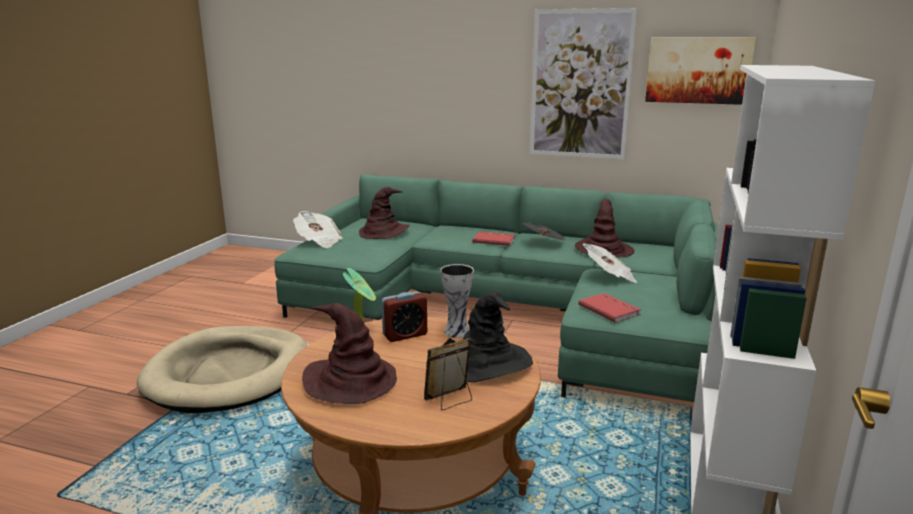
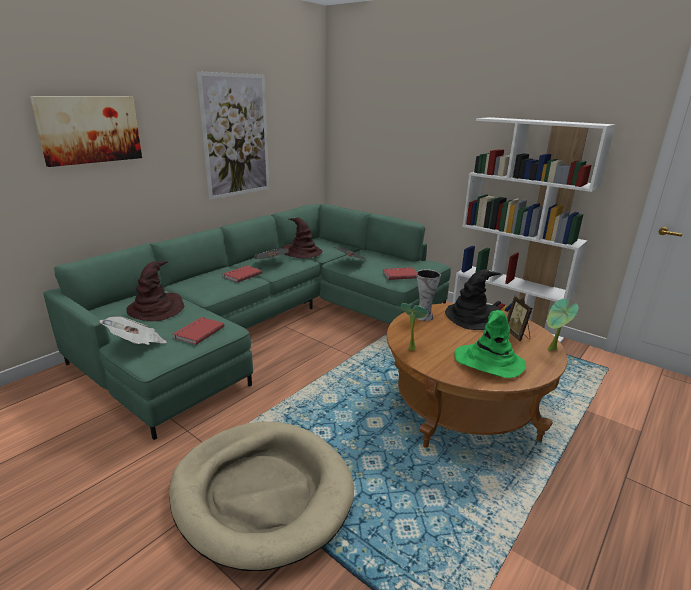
camera: 70 degrees left, 5 degrees up
brown hat [302,303,397,404] -> green hat [454,310,526,378]
alarm clock [381,291,427,342] -> none
picture [645,37,756,105] -> picture moved to [30,96,142,167]
none -> red book [172,317,224,345]
none -> potted plant [547,299,578,351]

